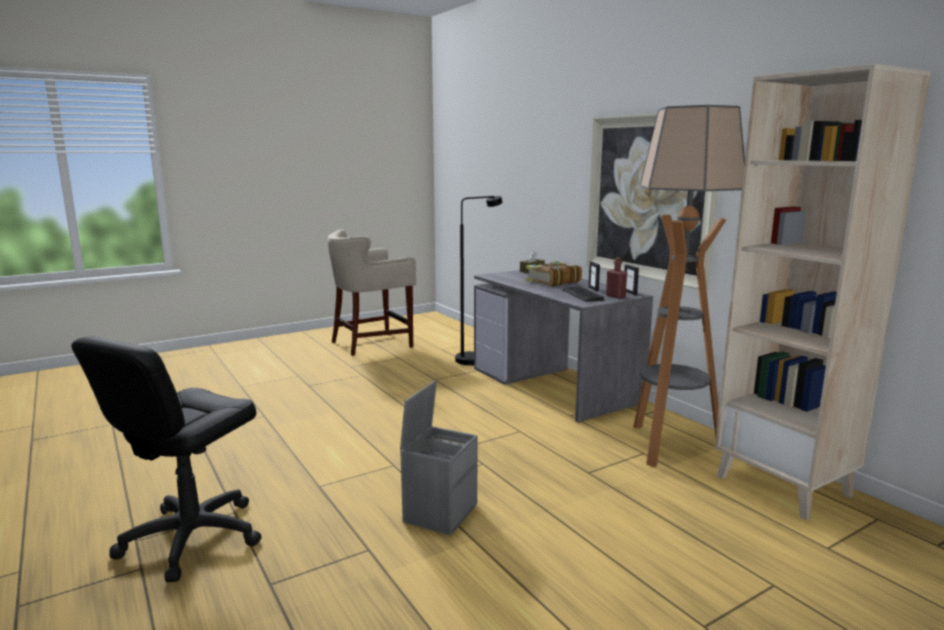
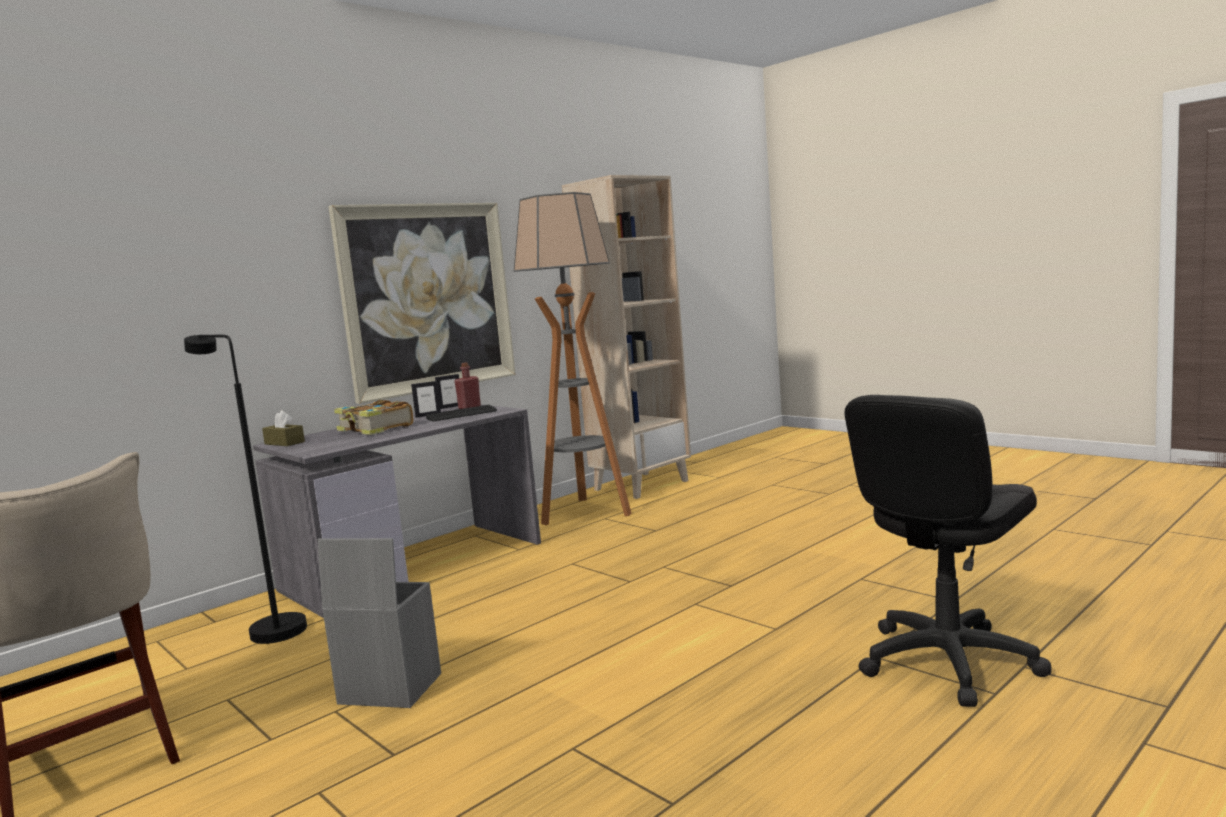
camera: 100 degrees left, 5 degrees down
black office chair [71,336,262,582] -> black office chair turned 120 degrees clockwise [844,395,1052,707]
grey storage box [400,380,477,536] -> grey storage box moved to [318,538,441,708]

